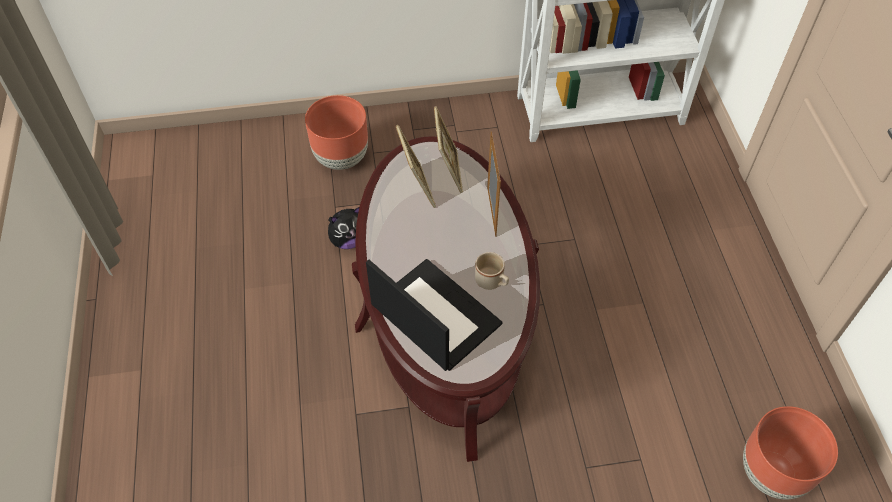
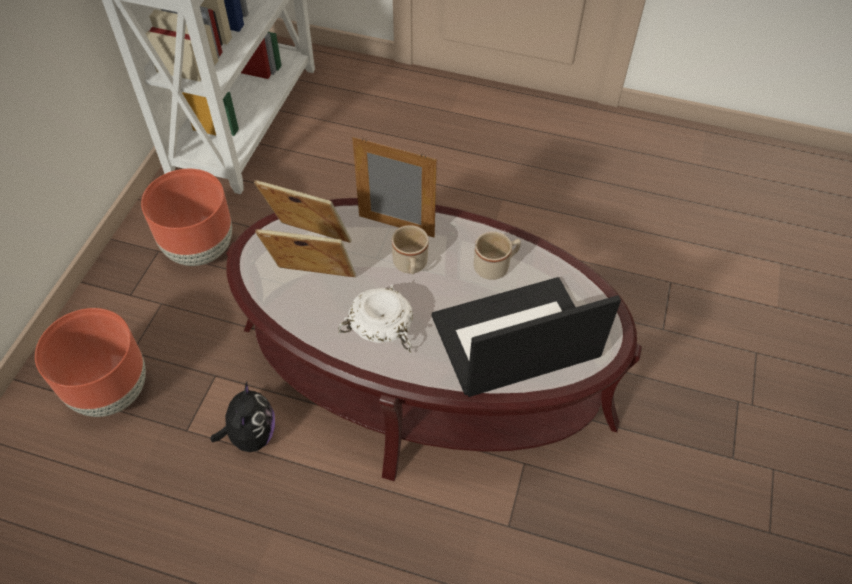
camera: 65 degrees left, 0 degrees up
brown planter [743,406,838,499] -> brown planter moved to [141,169,232,266]
none -> white bowl [338,285,413,354]
none -> beige mug [392,225,429,274]

